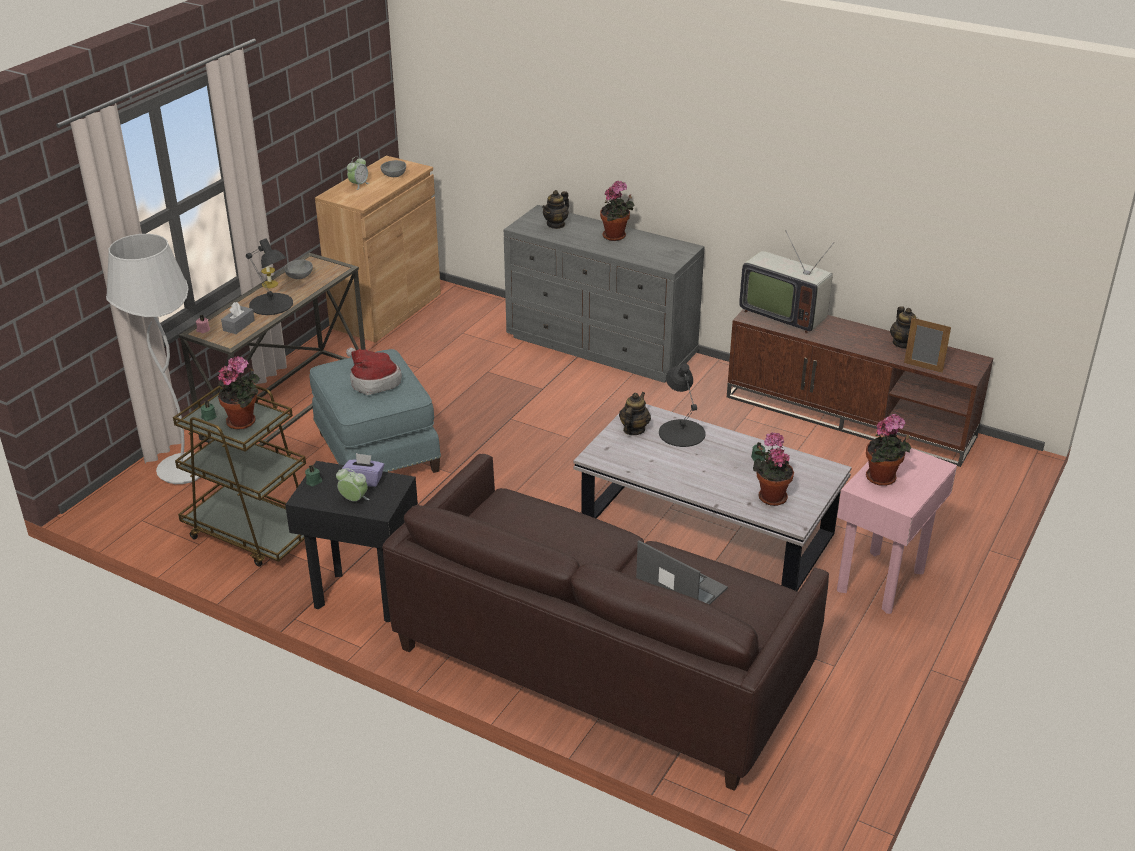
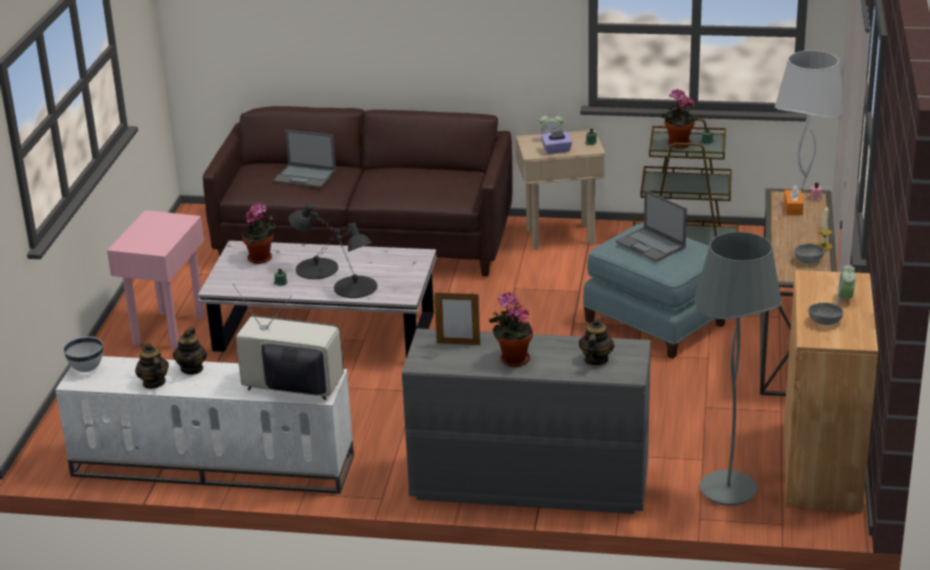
camera: 160 degrees right, 5 degrees down
grey tissue box [221,302,255,334] -> orange tissue box [784,185,804,215]
black table lamp [246,238,293,315] -> black table lamp moved to [288,203,340,279]
black side table [285,461,418,622] -> beige side table [516,130,605,250]
hat [346,347,402,395] -> laptop [615,190,687,261]
teapot [619,392,651,435] -> teapot moved to [173,328,207,375]
brown tv stand [727,309,993,467] -> white tv stand [56,356,354,494]
potted plant [866,414,911,486] -> none
picture frame [904,318,951,373] -> picture frame moved to [434,292,480,345]
none -> white bowl [63,336,103,372]
none -> grey floor lamp [694,232,782,506]

